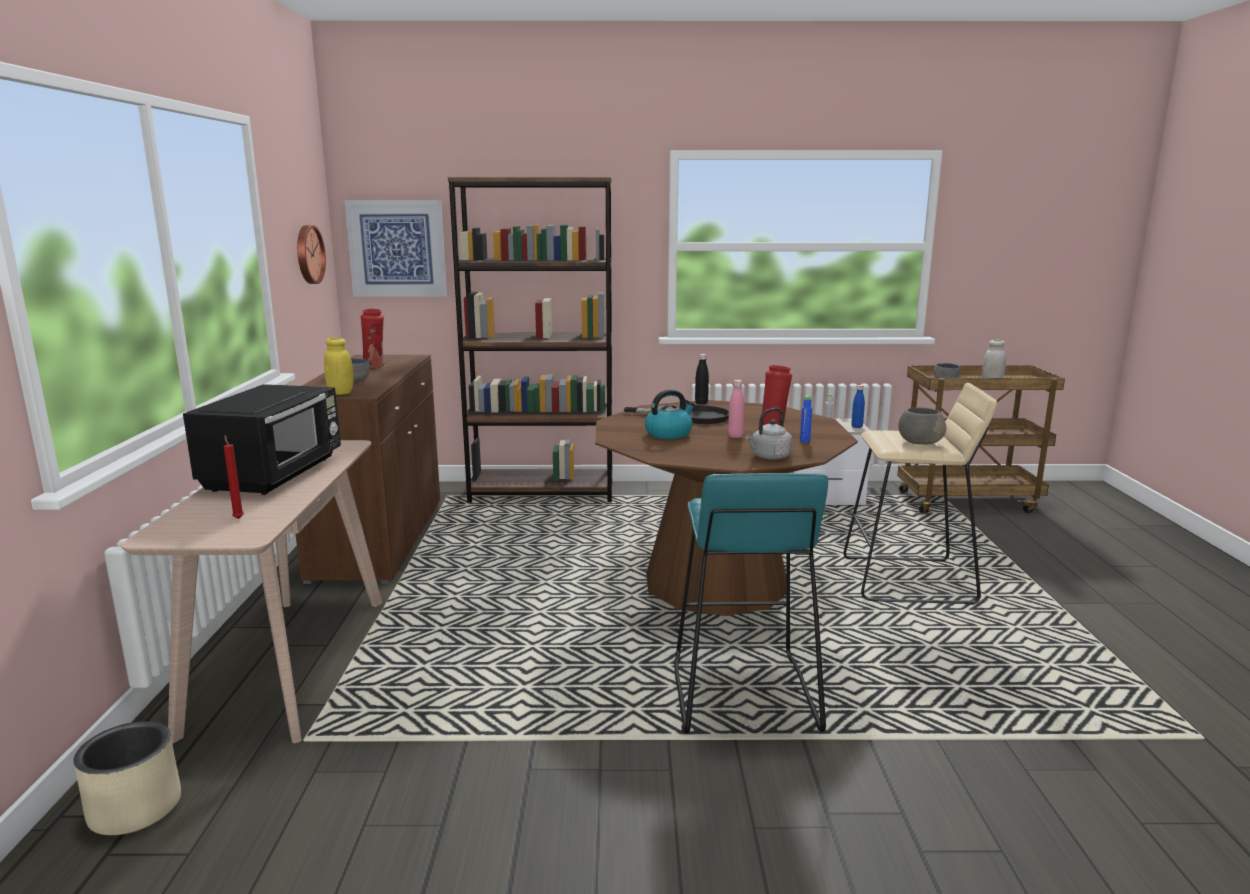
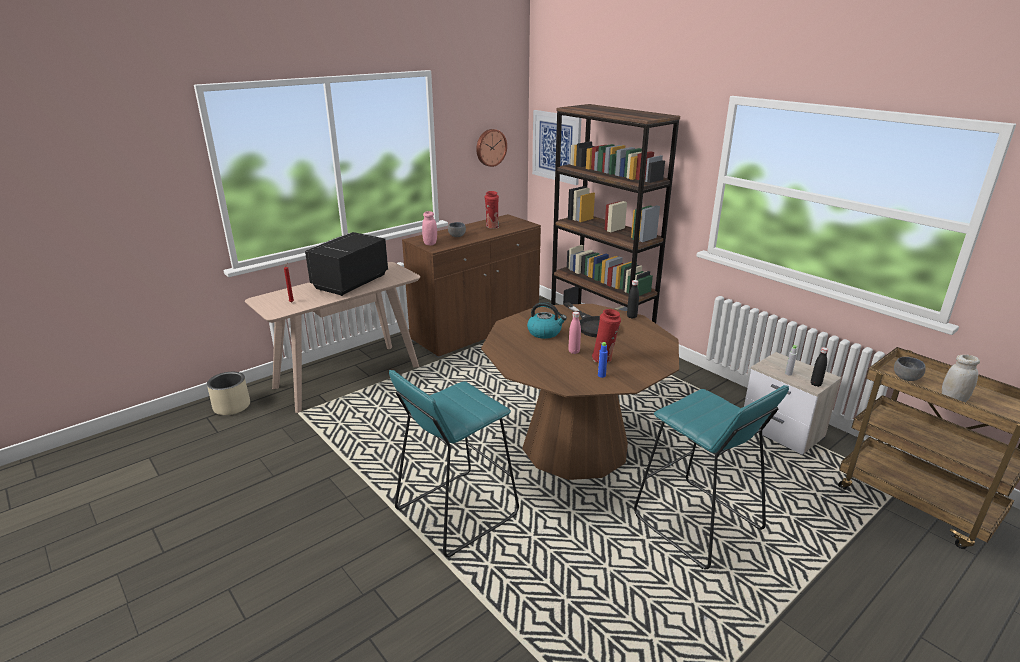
camera: 50 degrees right, 10 degrees up
black microwave [183,384,341,495] -> black microwave turned 150 degrees clockwise [305,232,388,296]
yellow jar [324,338,354,395] -> pink jar [422,211,437,245]
grey kettle [745,408,792,460] -> none
beige stool [844,383,997,605] -> turquoise stool [634,385,789,569]
blue bottle [851,385,865,428] -> black bottle [811,347,828,387]
grey bowl [898,408,946,445] -> none

